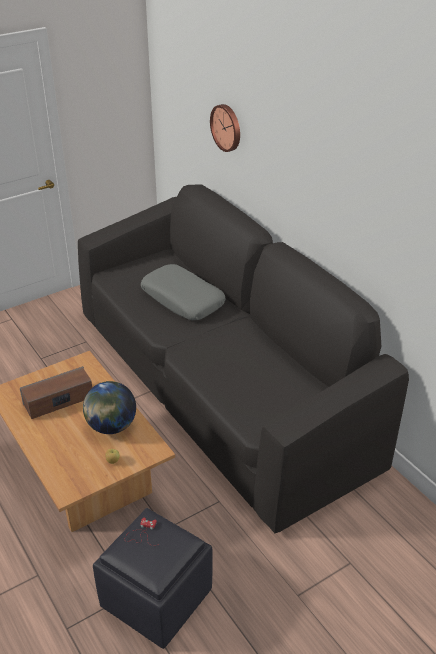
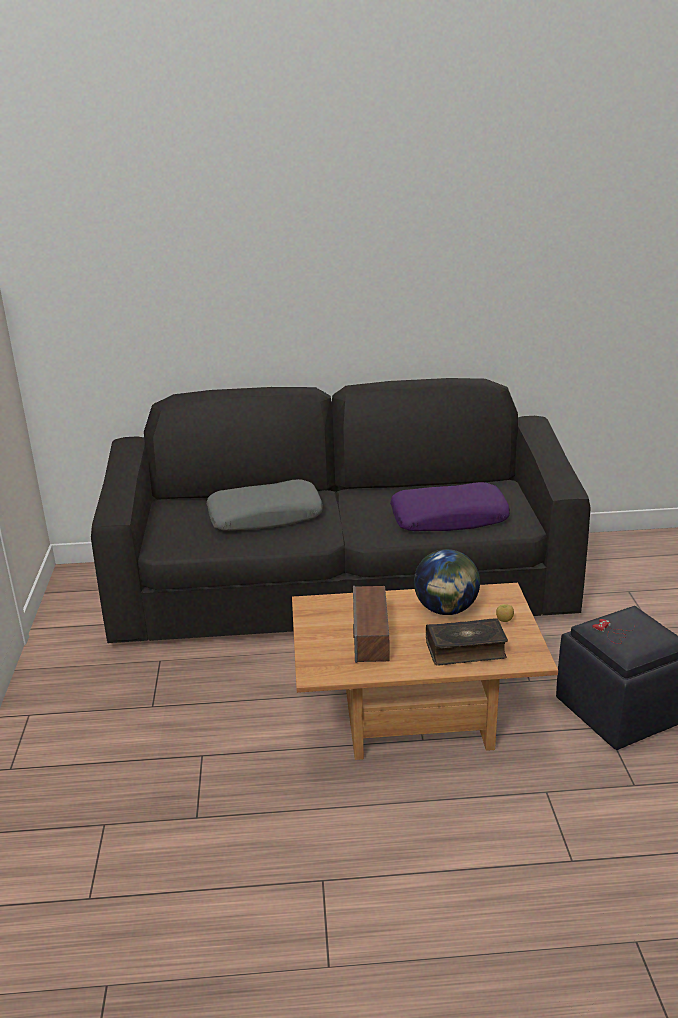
camera: 60 degrees left, 10 degrees down
wall clock [210,104,240,152] -> none
none -> purple pillow [390,482,510,531]
none -> book [426,618,508,666]

